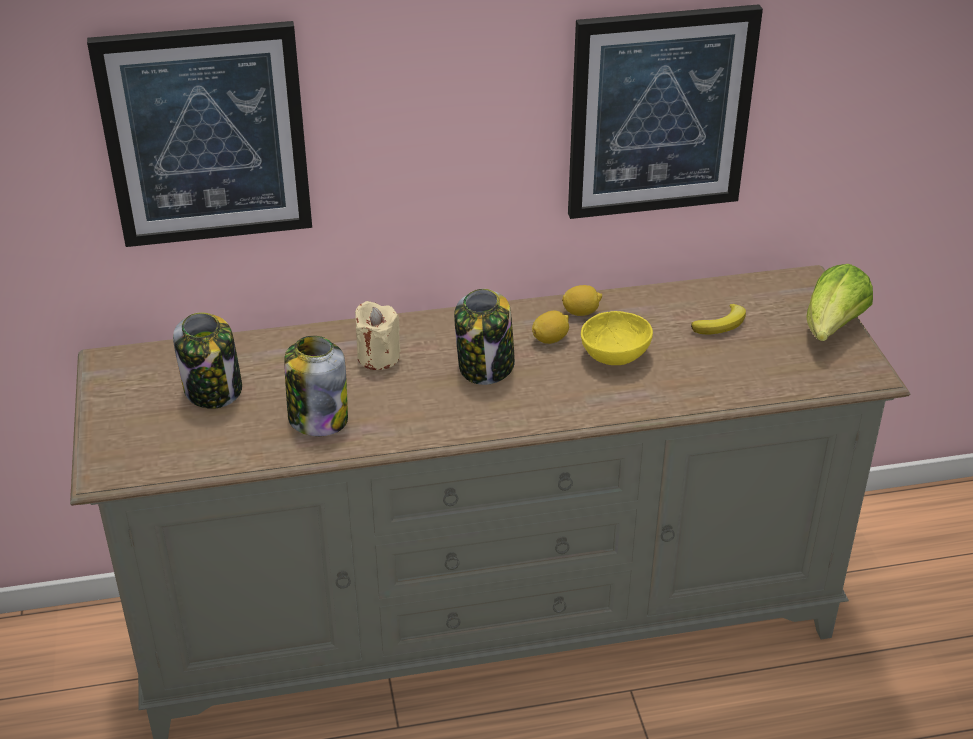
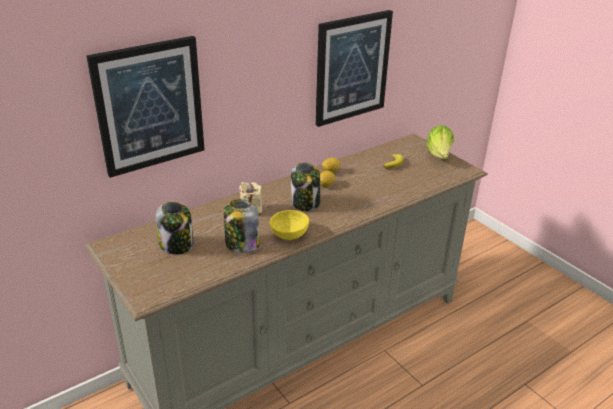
camera: 25 degrees left, 5 degrees down
yellow bowl [581,311,653,365] -> yellow bowl moved to [270,210,309,240]

